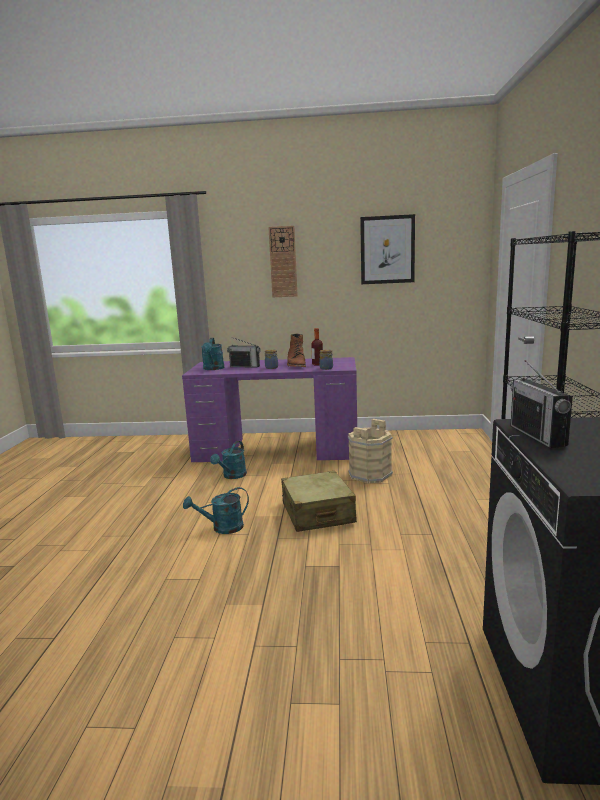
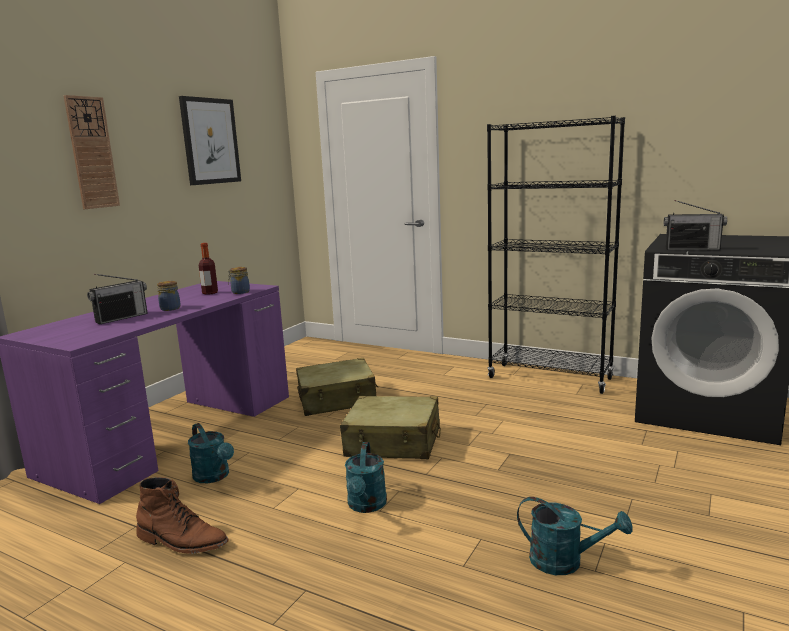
camera: 65 degrees left, 0 degrees up
turquoise watering can [201,338,224,370] -> turquoise watering can moved to [517,497,633,575]
brown boot [287,334,306,367] -> brown boot moved to [136,477,229,554]
beige bucket [348,419,393,484] -> beige suitcase [296,358,378,416]

